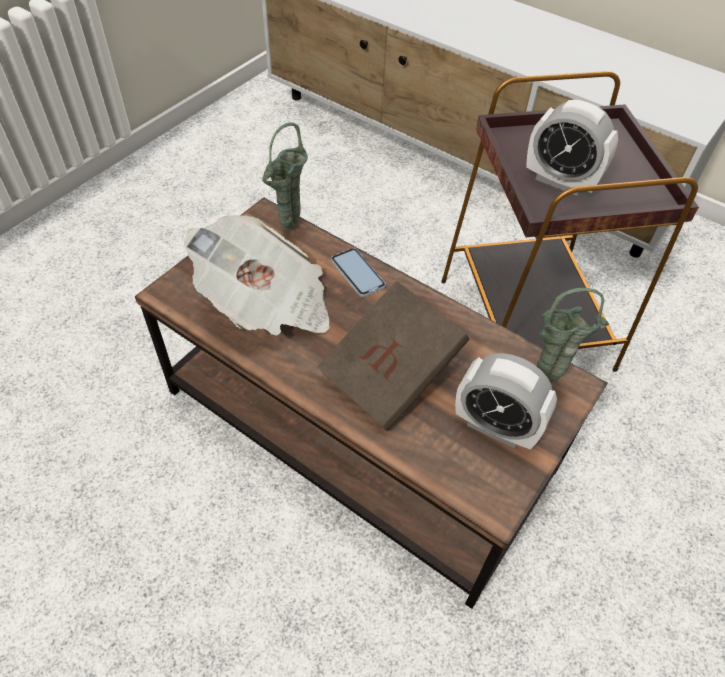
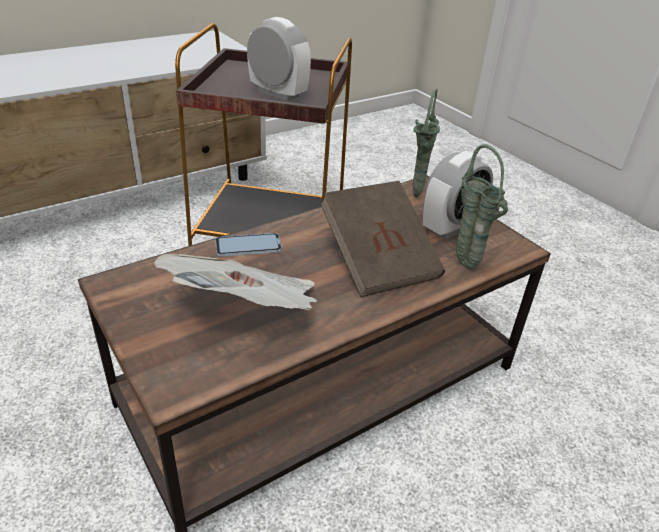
camera: 70 degrees left, 15 degrees down
green vase [262,122,308,230] -> green vase moved to [456,144,508,269]
alarm clock [526,100,618,196] -> alarm clock turned 105 degrees counterclockwise [247,17,311,101]

